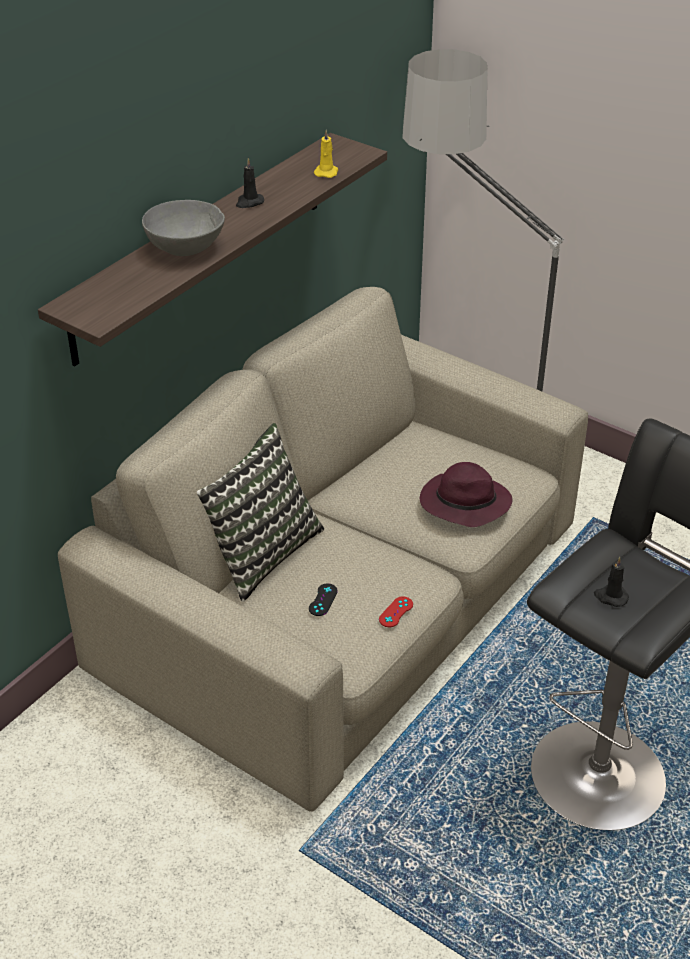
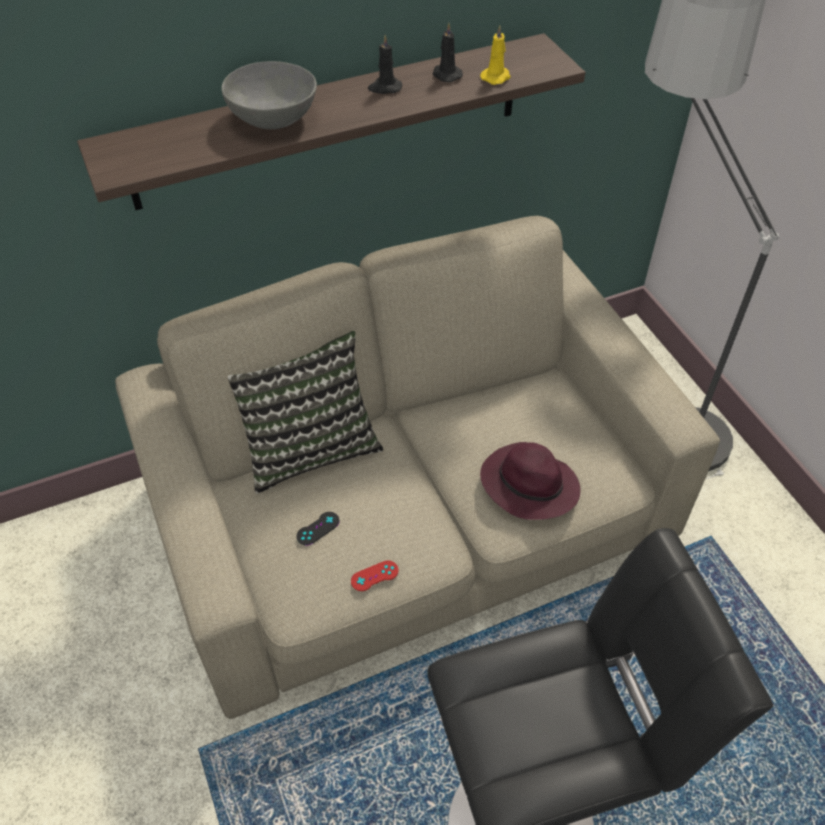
camera: 30 degrees right, 10 degrees up
black candle [594,557,629,607] -> black candle moved to [433,23,463,82]

